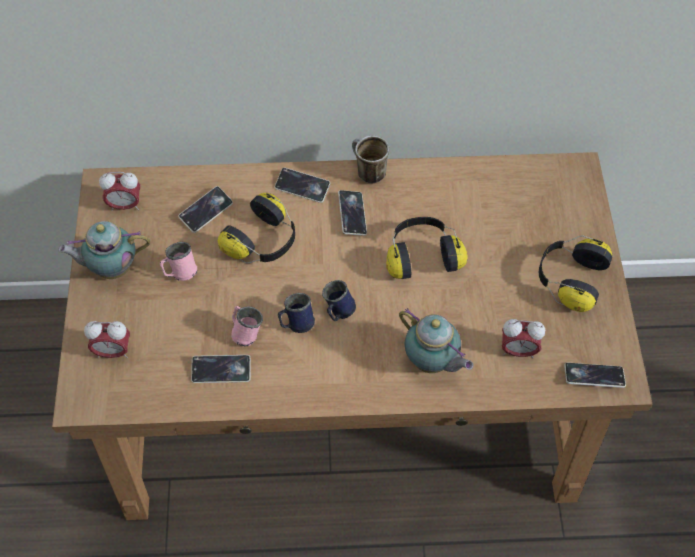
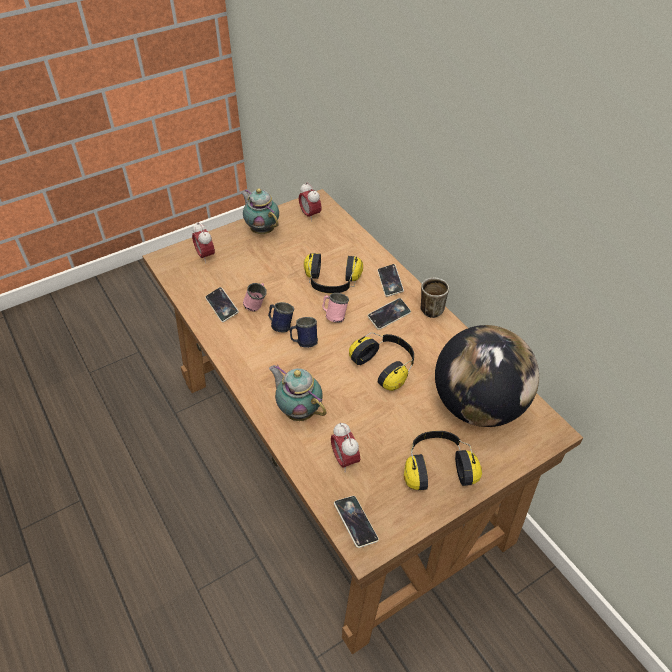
camera: 60 degrees right, 10 degrees down
pink mug [160,242,197,281] -> pink mug moved to [322,293,349,323]
phone [178,186,233,233] -> none
teapot [399,308,473,373] -> teapot turned 120 degrees clockwise [269,365,326,421]
none -> globe [435,325,539,427]

